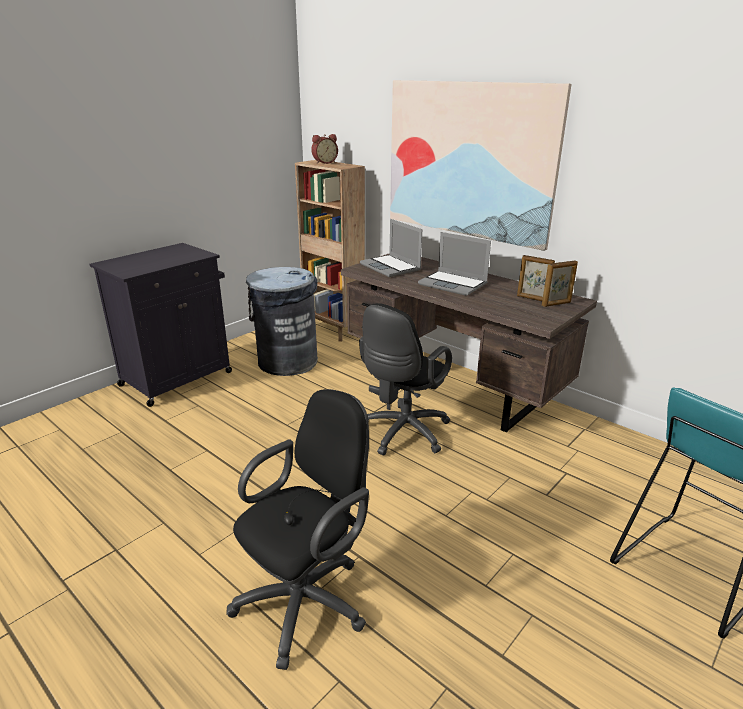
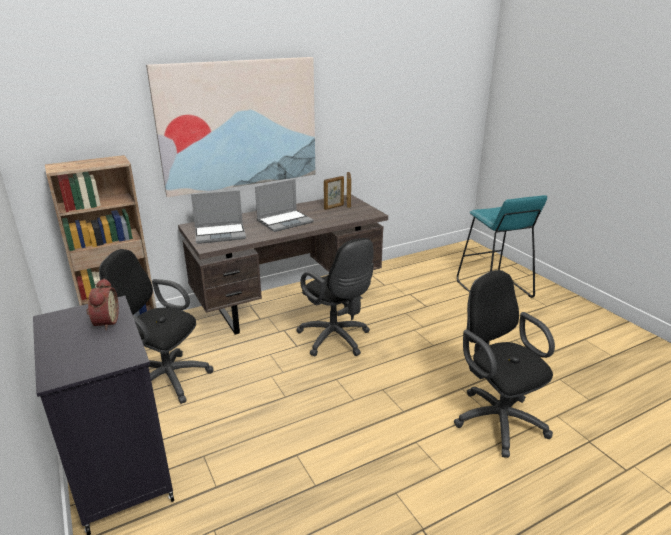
camera: 70 degrees left, 0 degrees up
grey trash can [246,267,318,376] -> black office chair [99,249,214,404]
alarm clock [311,134,338,164] -> alarm clock moved to [86,278,119,330]

